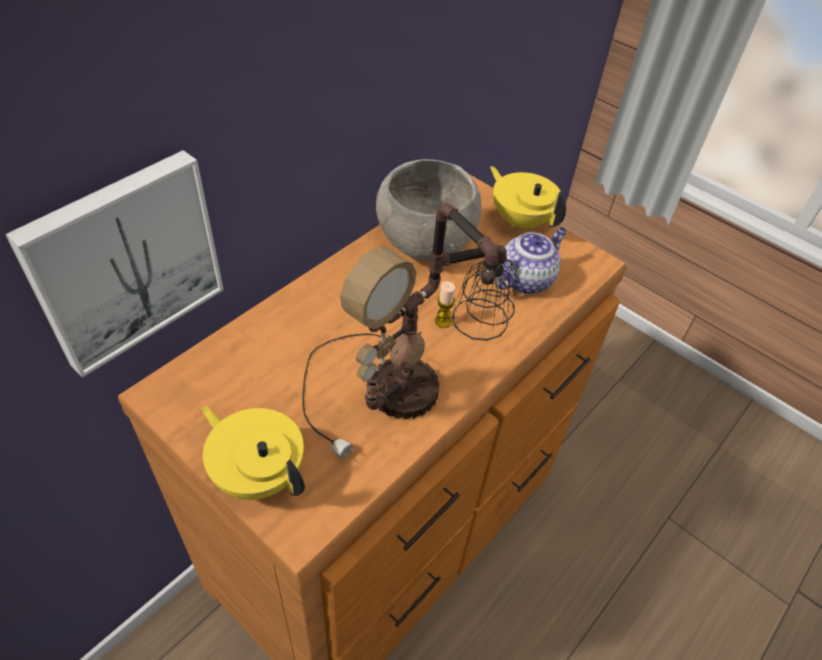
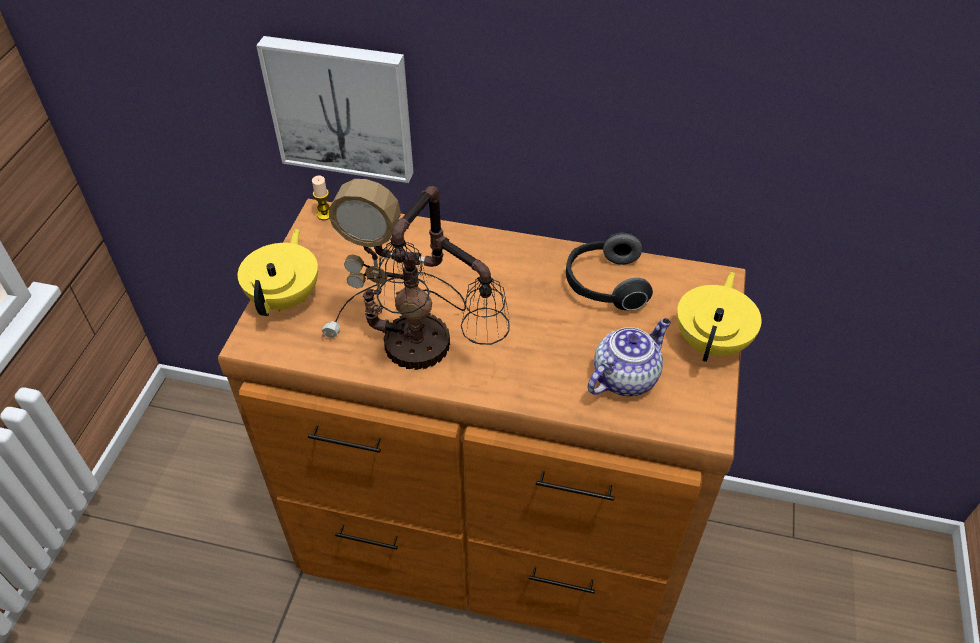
camera: 65 degrees right, 0 degrees up
grey bowl [376,159,481,261] -> headphones [566,232,653,310]
candle [435,281,455,328] -> candle moved to [312,175,329,220]
teapot [496,227,567,294] -> teapot turned 60 degrees counterclockwise [588,318,671,396]

